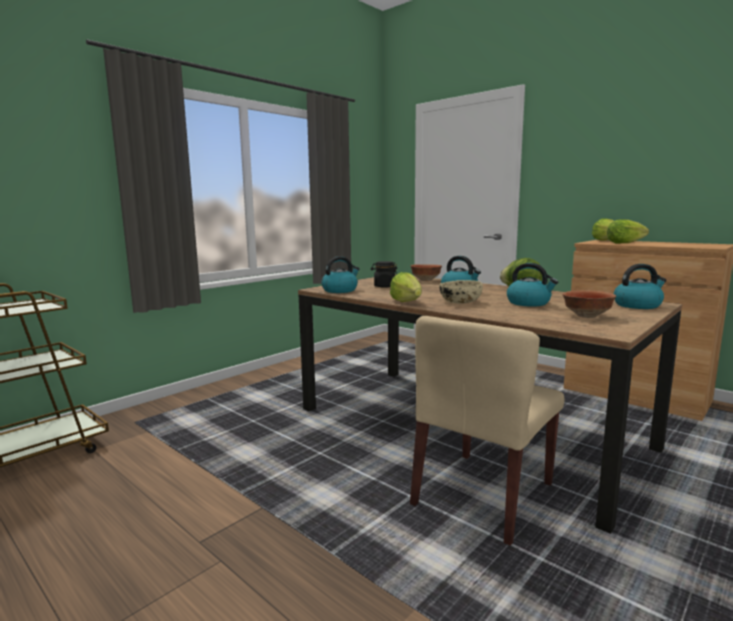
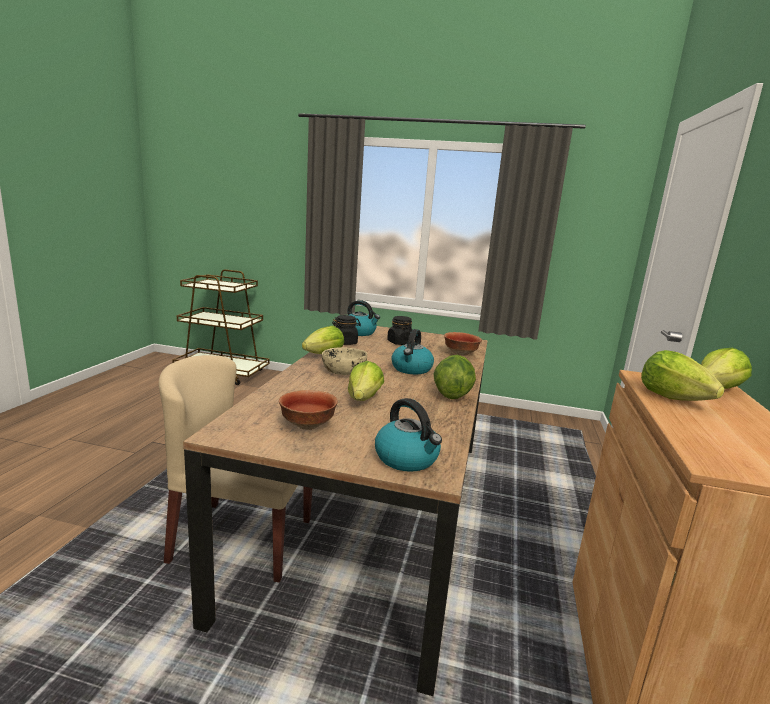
camera: 60 degrees right, 5 degrees up
kettle [507,263,558,307] -> lettuce [348,361,384,401]
none -> black jar [332,315,361,345]

